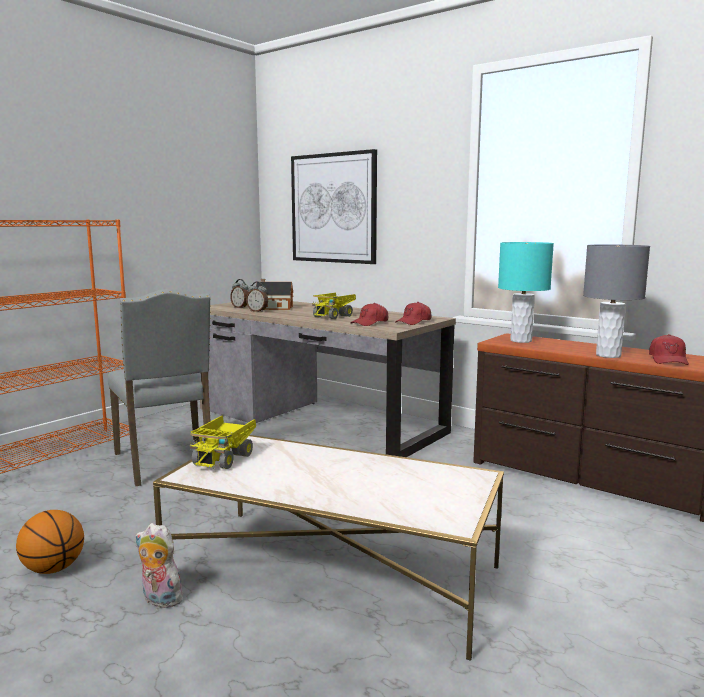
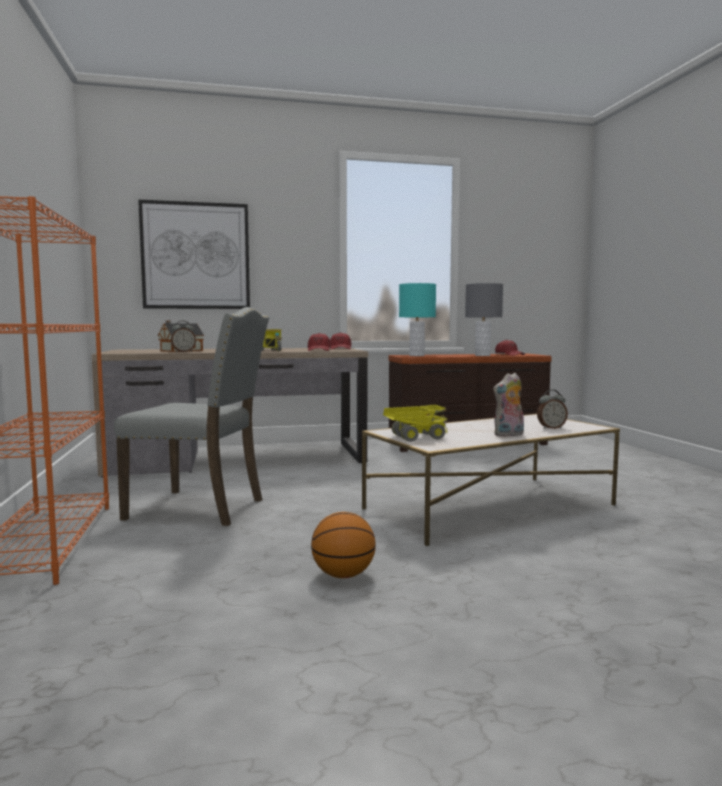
camera: 50 degrees left, 5 degrees down
plush toy [135,523,188,608] -> plush toy moved to [493,373,524,437]
toy truck [190,416,256,469] -> toy truck turned 75 degrees counterclockwise [383,405,448,442]
alarm clock [230,279,249,308] -> alarm clock moved to [537,390,568,429]

